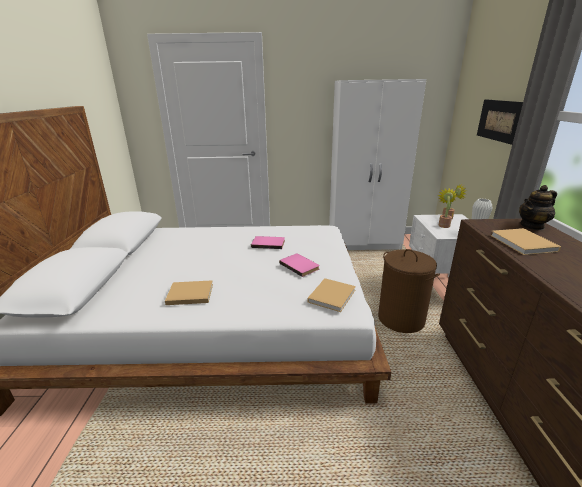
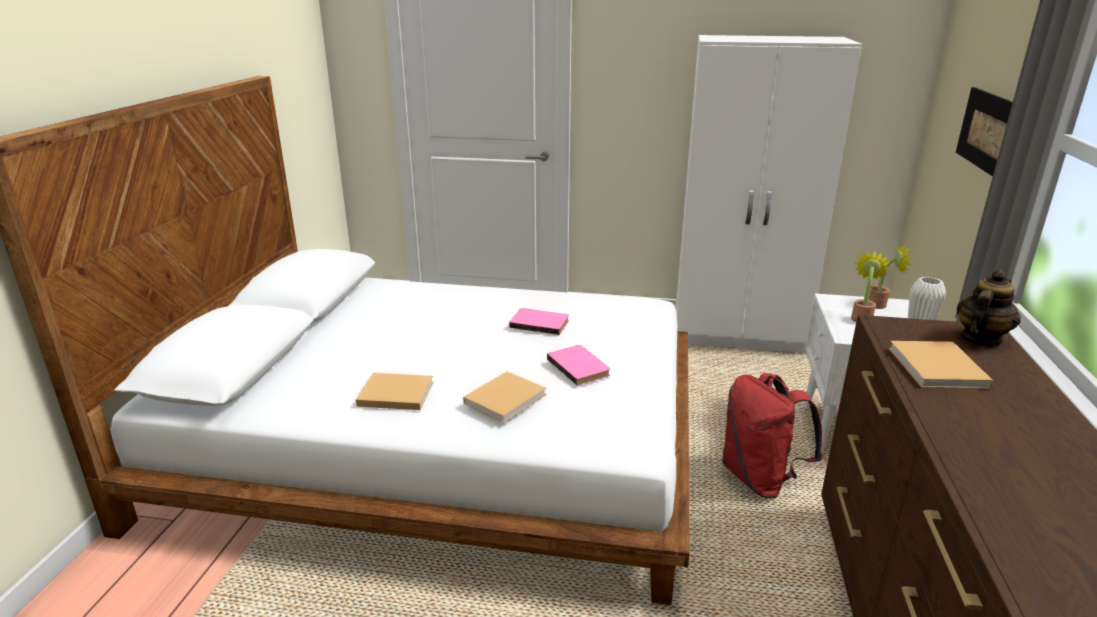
camera: 10 degrees right, 0 degrees up
beige book [308,278,356,312] -> beige book moved to [463,371,546,423]
brown laundry basket [378,249,440,333] -> red backpack [722,373,822,498]
teapot [519,185,557,230] -> teapot turned 150 degrees clockwise [957,269,1021,346]

